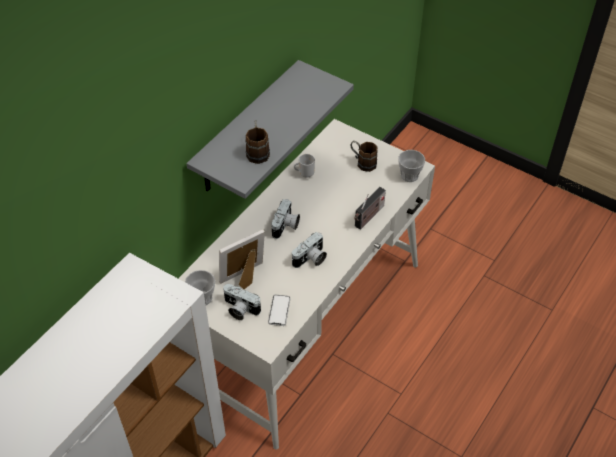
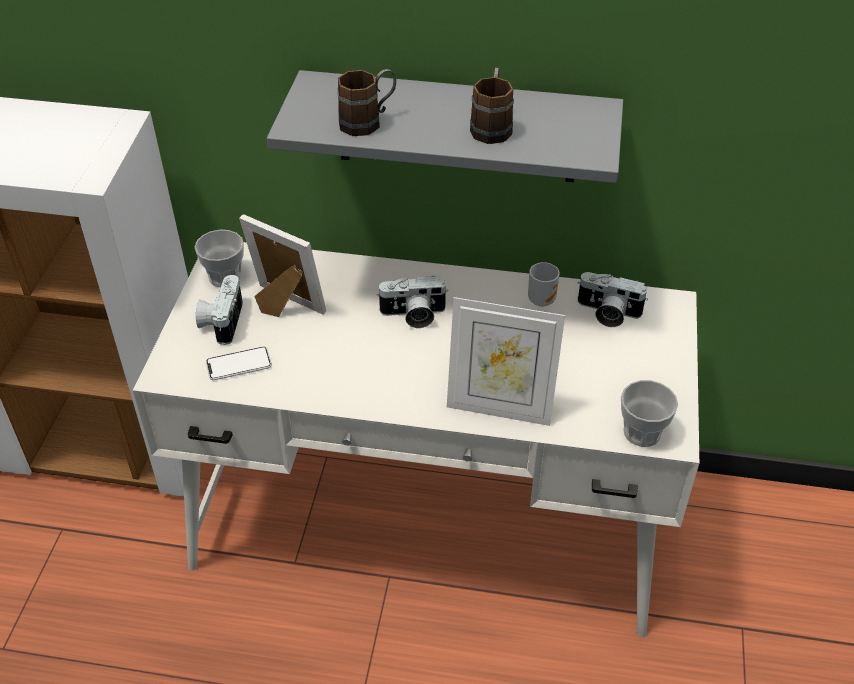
camera: 65 degrees right, 5 degrees down
camera [292,232,327,268] -> camera moved to [577,272,648,327]
brown mug [351,141,378,172] -> brown mug moved to [470,68,514,144]
radio [354,187,386,230] -> picture frame [447,297,565,426]

